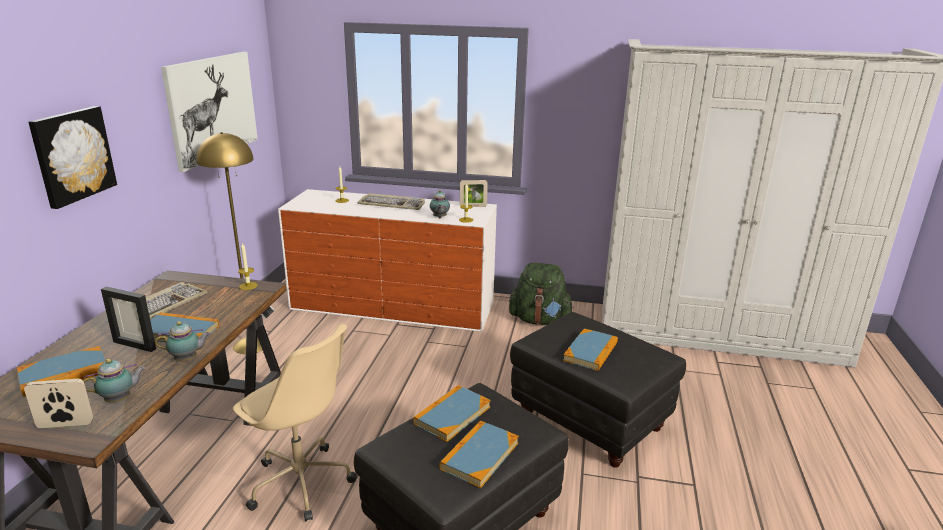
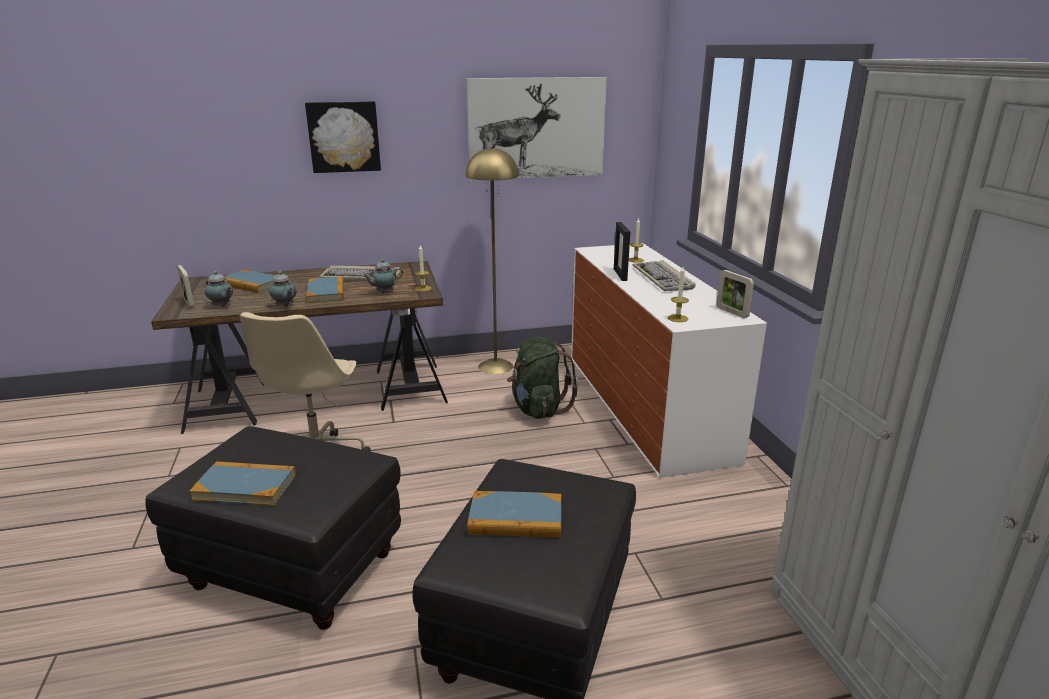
camera: 65 degrees right, 0 degrees up
picture frame [101,287,156,352] -> picture frame moved to [614,222,630,281]
book [413,385,490,442] -> none
teapot [430,190,450,218] -> teapot moved to [363,259,403,293]
green backpack [509,263,574,325] -> green backpack moved to [507,337,578,419]

